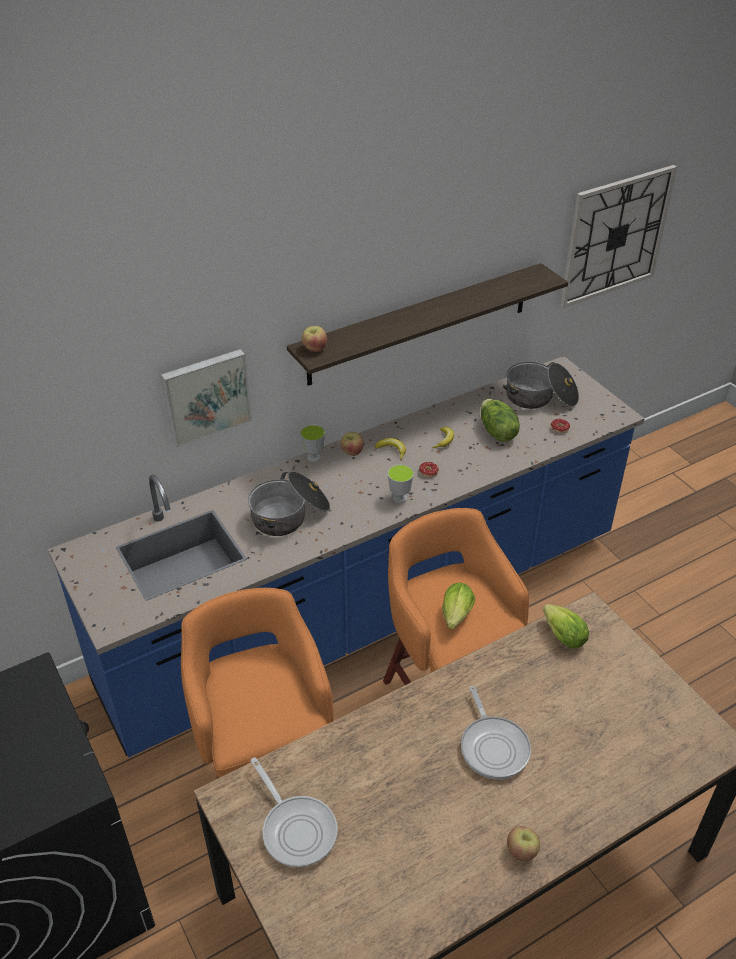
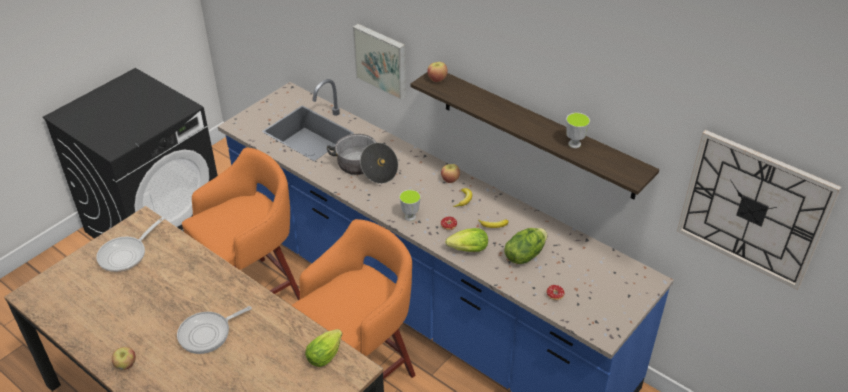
camera: 70 degrees right, 0 degrees up
cup [300,425,325,462] -> cup moved to [566,113,590,148]
lettuce [442,582,475,629] -> lettuce moved to [445,228,488,252]
cooking pot [503,362,579,409] -> none

